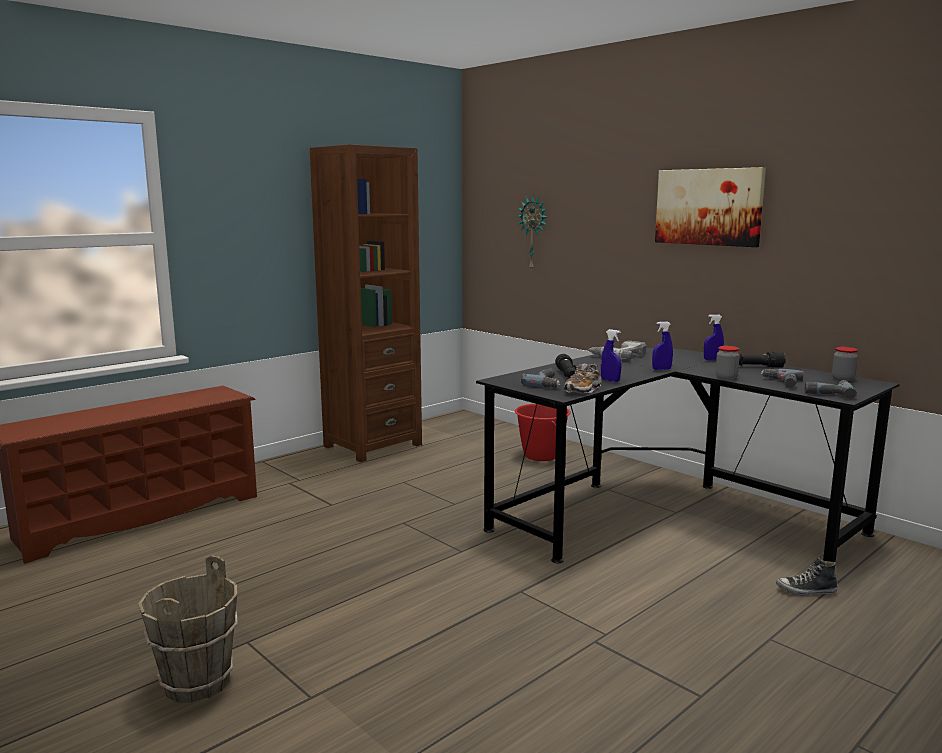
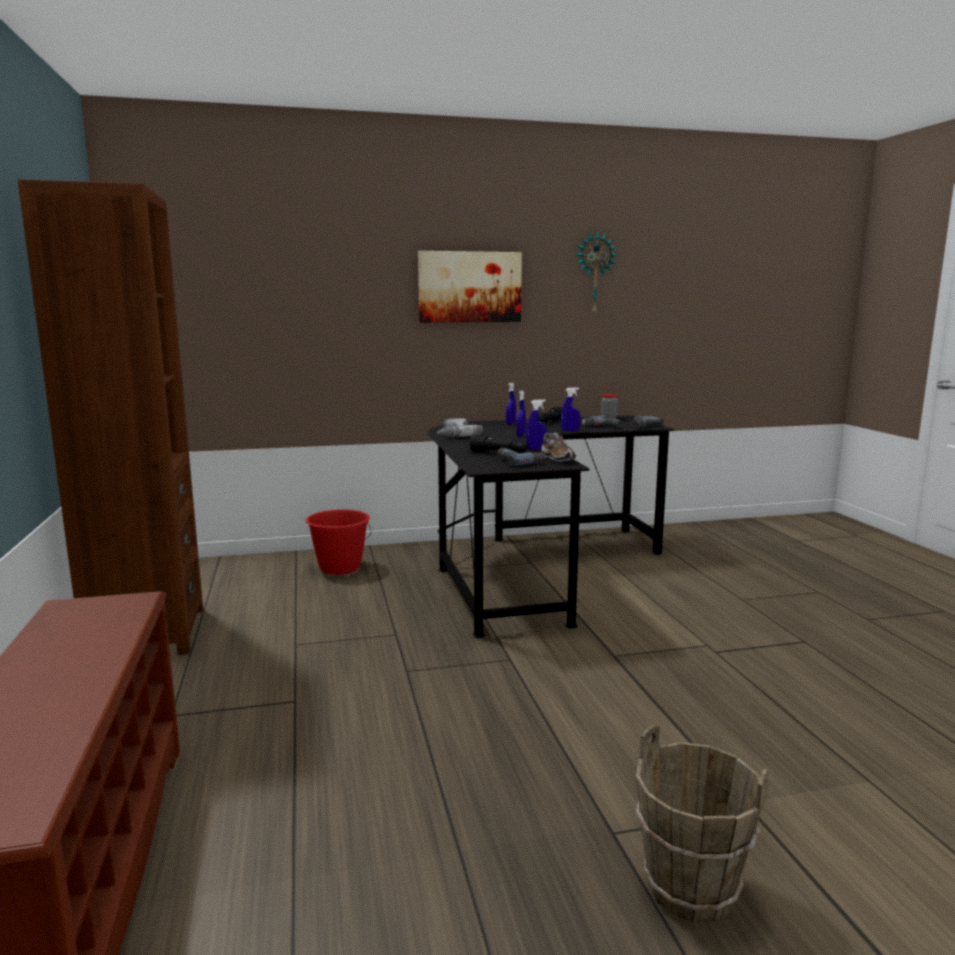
camera: 60 degrees left, 0 degrees up
wall clock [517,196,547,271] -> wall clock moved to [575,231,617,316]
jar [716,346,740,380] -> blue spray bottle [561,388,581,431]
shoe [776,557,838,596] -> none

